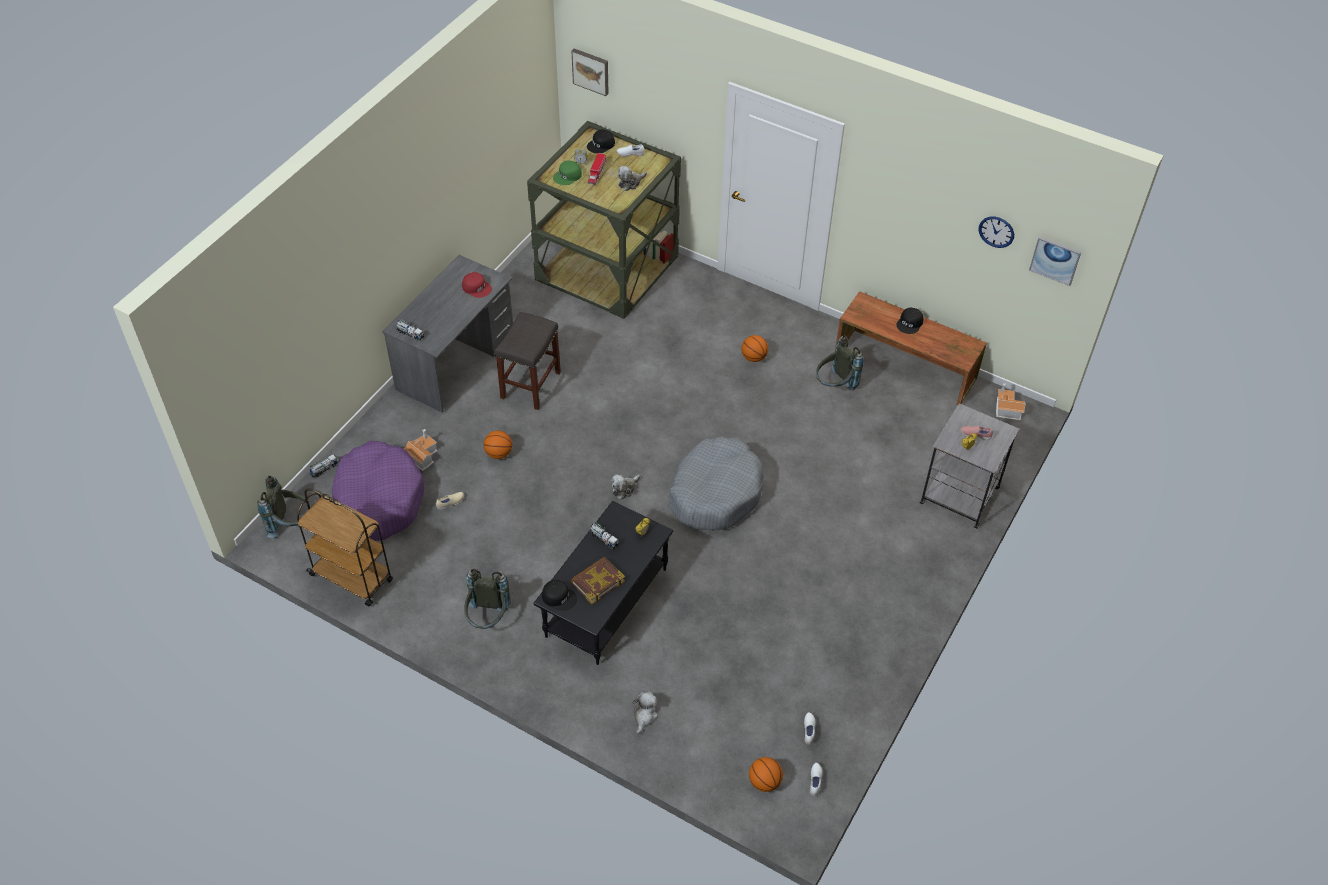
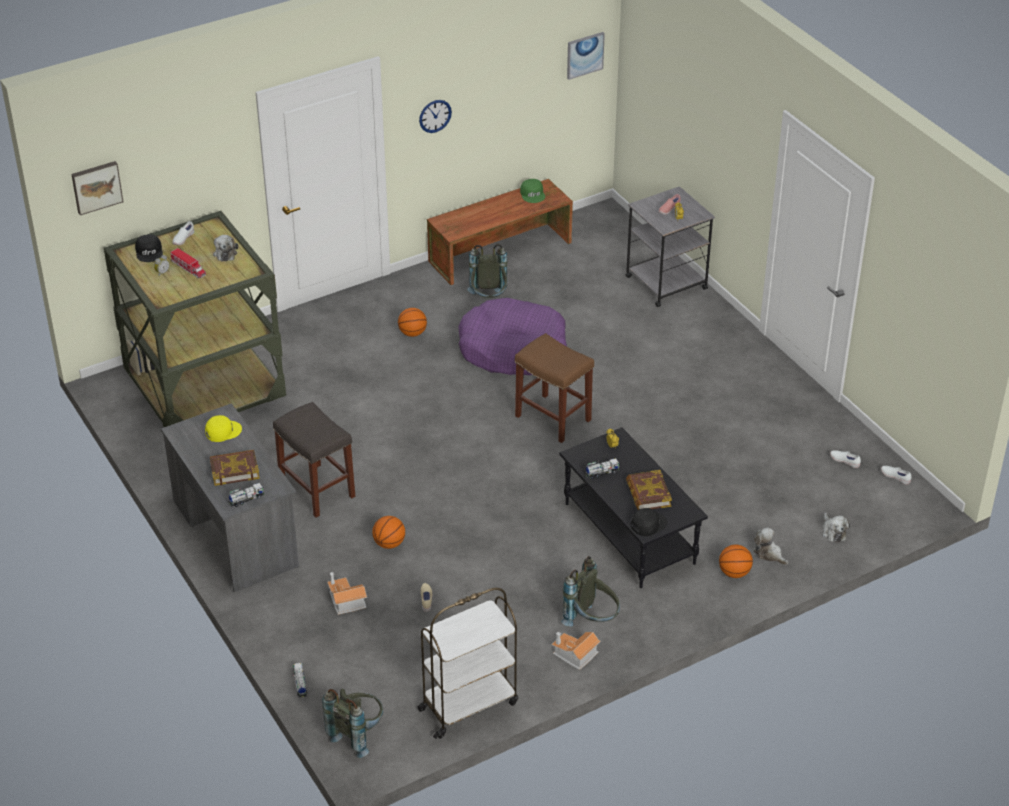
camera: 60 degrees left, 10 degrees down
brown cart [297,488,393,606] -> white cart [418,588,518,739]
purple dog bed [332,441,424,541] -> purple dog bed moved to [458,298,567,375]
red cap [462,272,492,298] -> yellow cap [205,415,242,442]
green cap [553,160,582,185] -> green cap moved to [520,179,545,203]
plush toy [611,474,640,500] -> plush toy moved to [822,512,850,543]
grey dog bed [668,436,764,530] -> brown stool [515,333,594,443]
basketball [749,757,783,792] -> basketball moved to [719,545,753,578]
black cap [896,308,924,334] -> none
wall clock [979,216,1014,248] -> wall clock moved to [419,100,452,133]
toy house [996,383,1025,420] -> toy house moved to [551,632,601,670]
none -> book [210,450,260,486]

